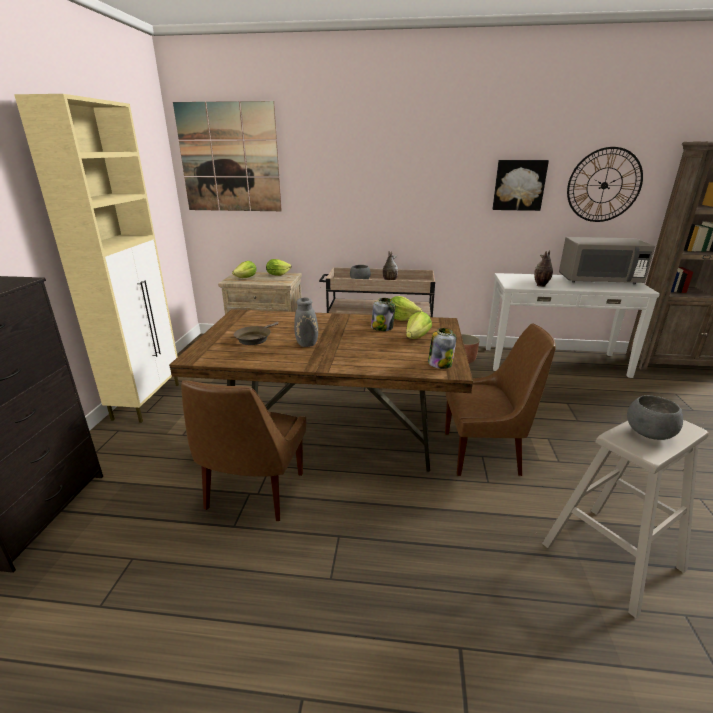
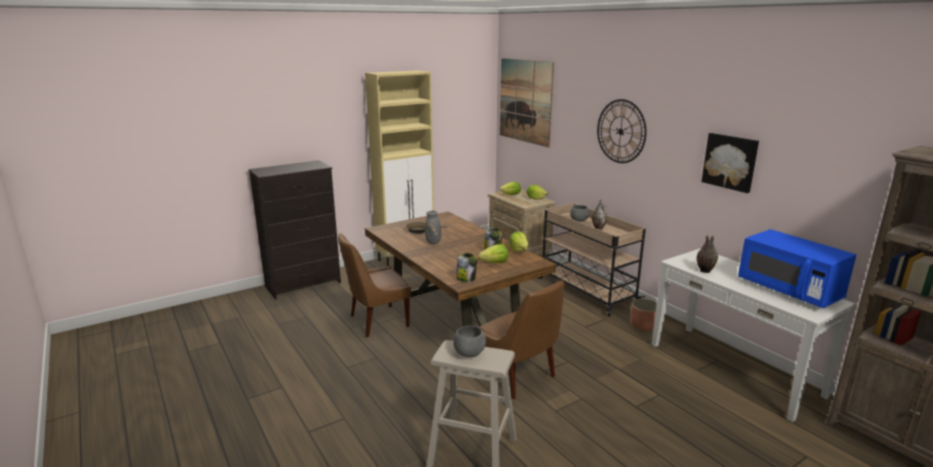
camera: 50 degrees right, 5 degrees down
grey microwave [559,237,655,284] -> blue microwave [738,229,856,308]
wall clock [567,147,643,222] -> wall clock moved to [597,99,646,163]

